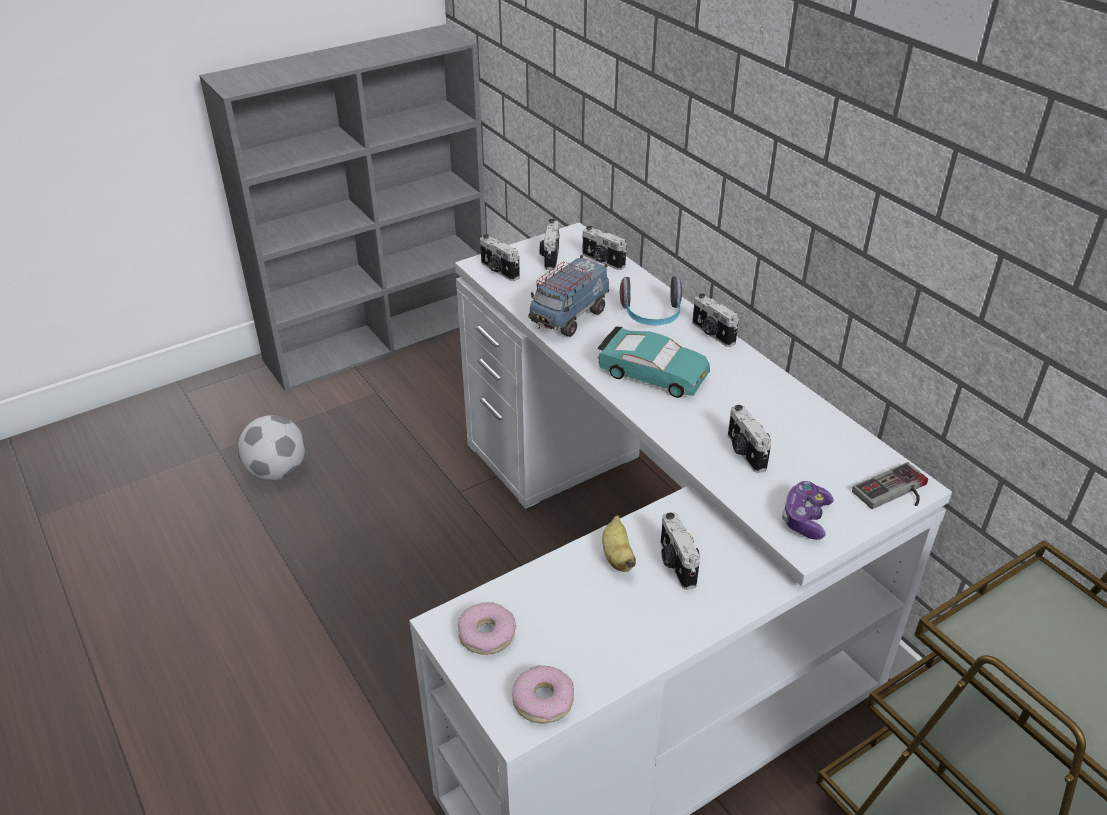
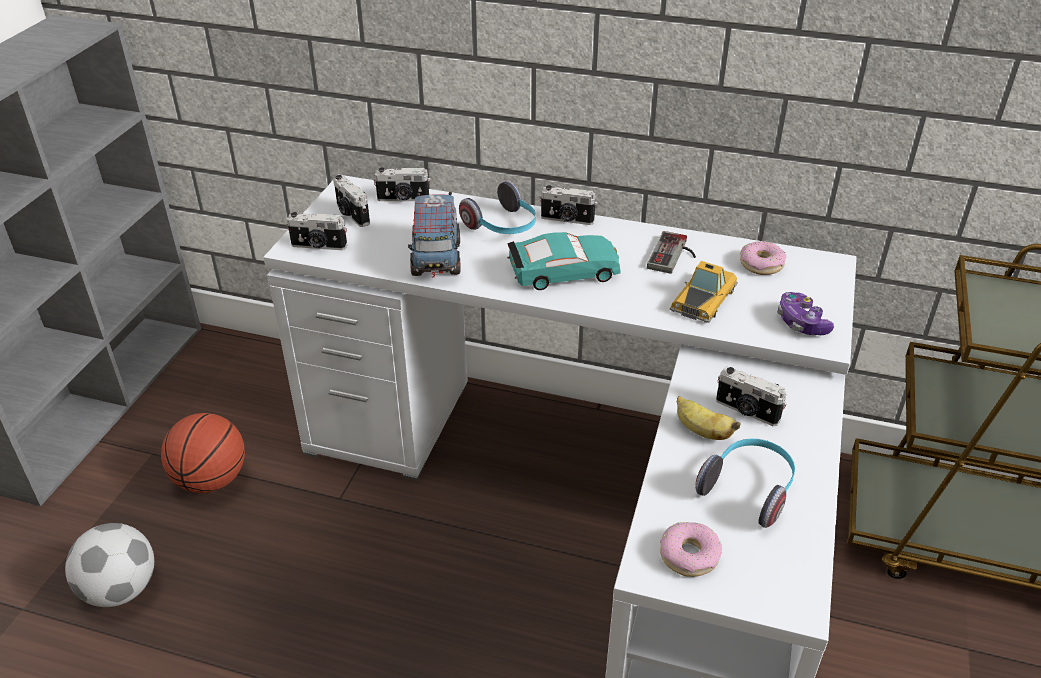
camera: 40 degrees left, 0 degrees up
donut [512,665,574,723] -> donut moved to [740,241,786,275]
camera [728,405,771,473] -> toy car [670,261,738,323]
game controller [852,462,928,509] -> game controller moved to [647,231,696,274]
none -> basketball [161,413,245,493]
none -> headphones [695,438,795,528]

